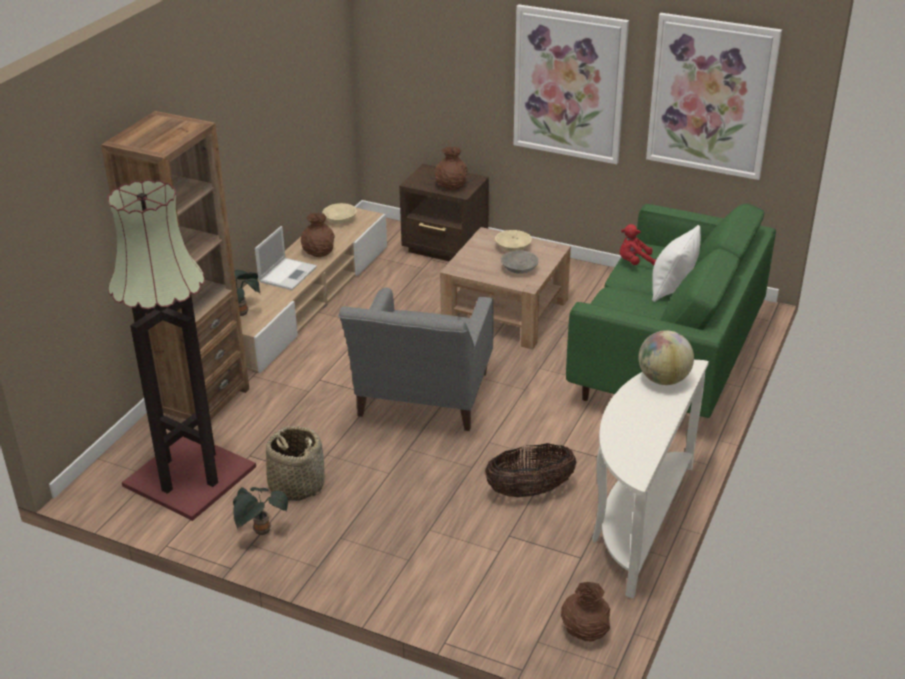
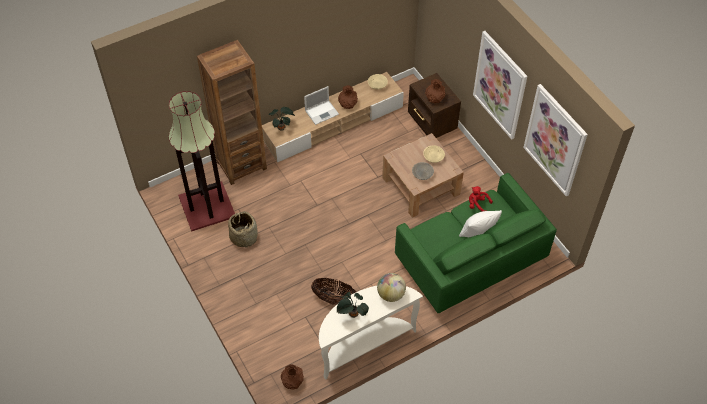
camera: 35 degrees right, 20 degrees up
potted plant [233,487,288,535] -> potted plant moved to [337,292,369,318]
grey armchair [338,287,494,431] -> none

